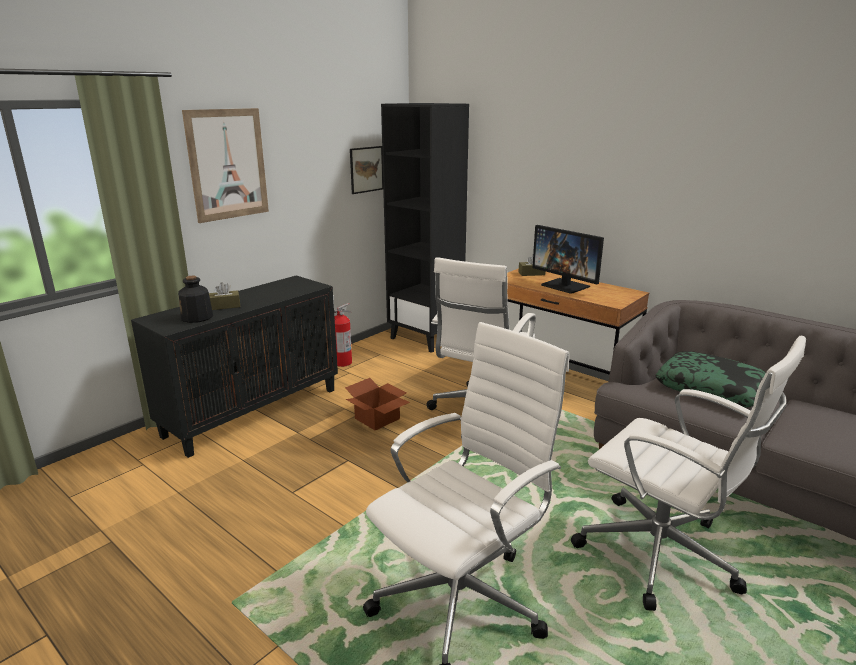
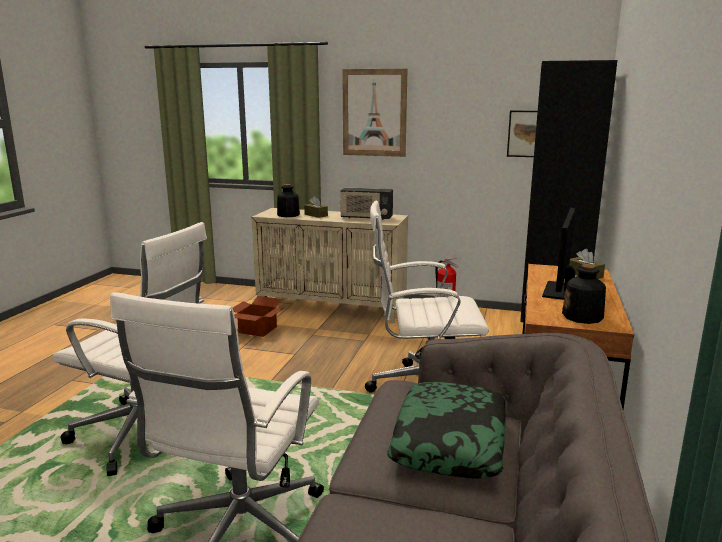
camera: 65 degrees right, 5 degrees down
black cabinet [131,275,338,458] -> beige cabinet [252,208,408,324]
cardboard box [345,378,410,431] -> cardboard box moved to [233,296,284,337]
none -> radio [340,188,393,220]
none -> bottle [562,264,606,324]

